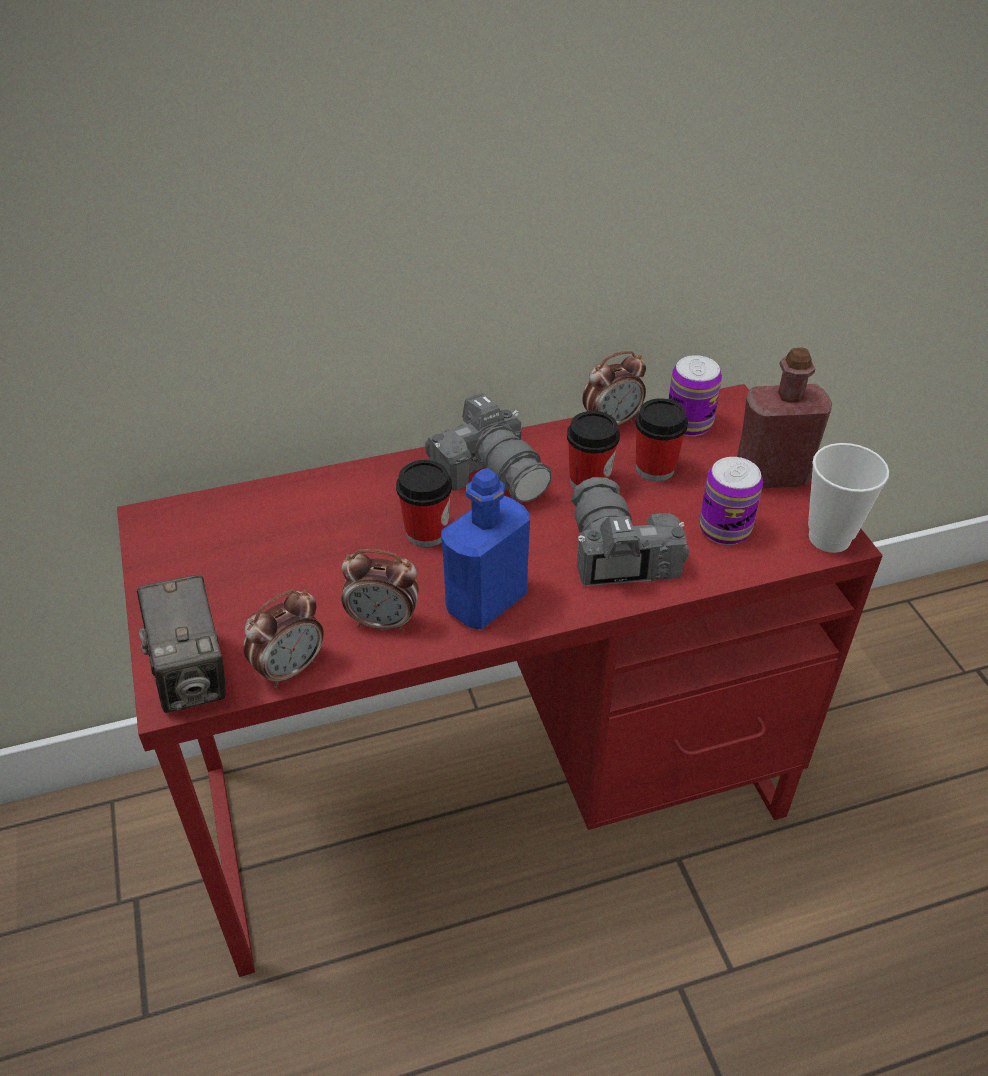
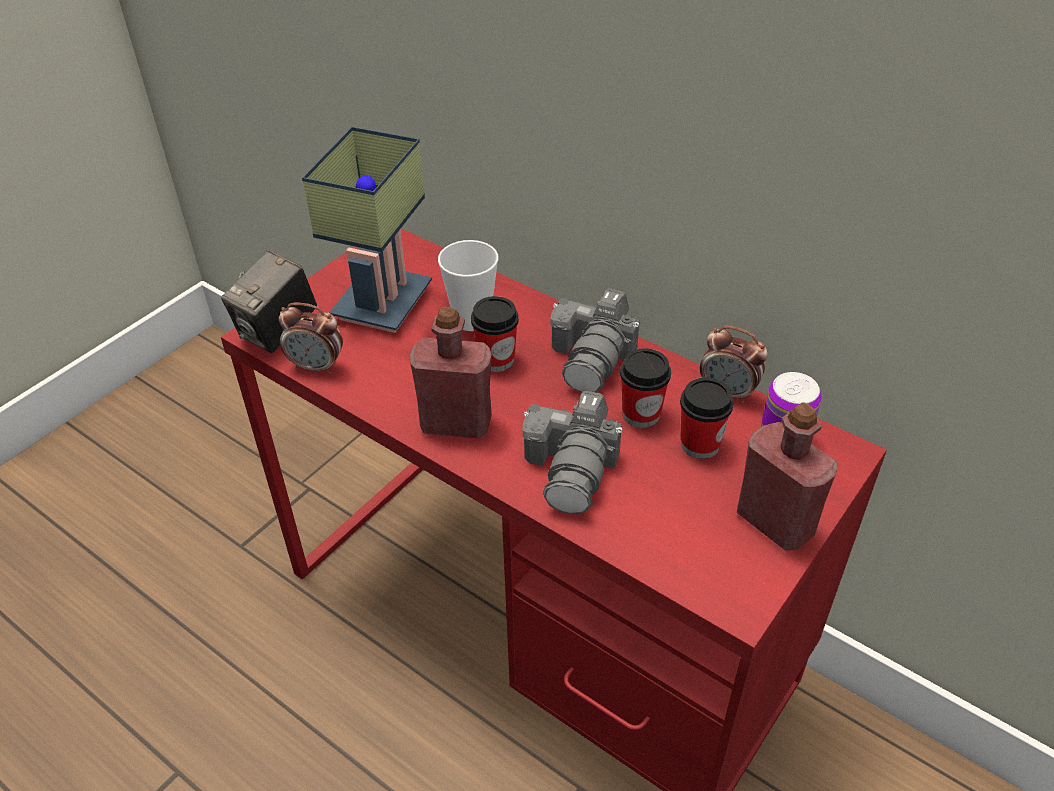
camera: 55 degrees right, 0 degrees up
alarm clock [342,549,419,632] -> none
blue bottle [441,468,530,629] -> red bottle [409,307,492,439]
camera [571,477,689,586] -> camera turned 150 degrees clockwise [523,390,623,515]
can [700,457,763,545] -> none
cup [808,443,889,553] -> cup moved to [438,240,498,331]
none -> table lamp [302,127,432,333]

